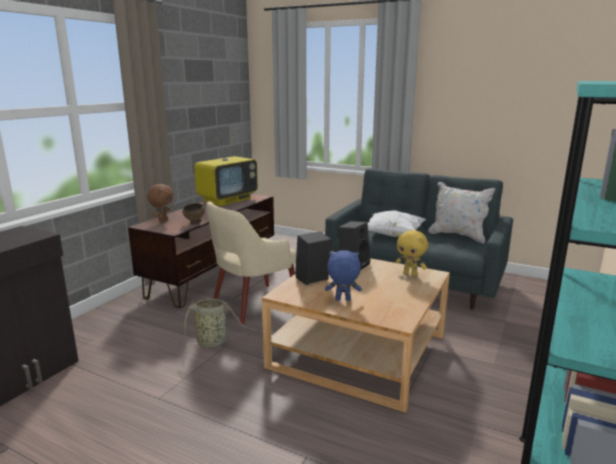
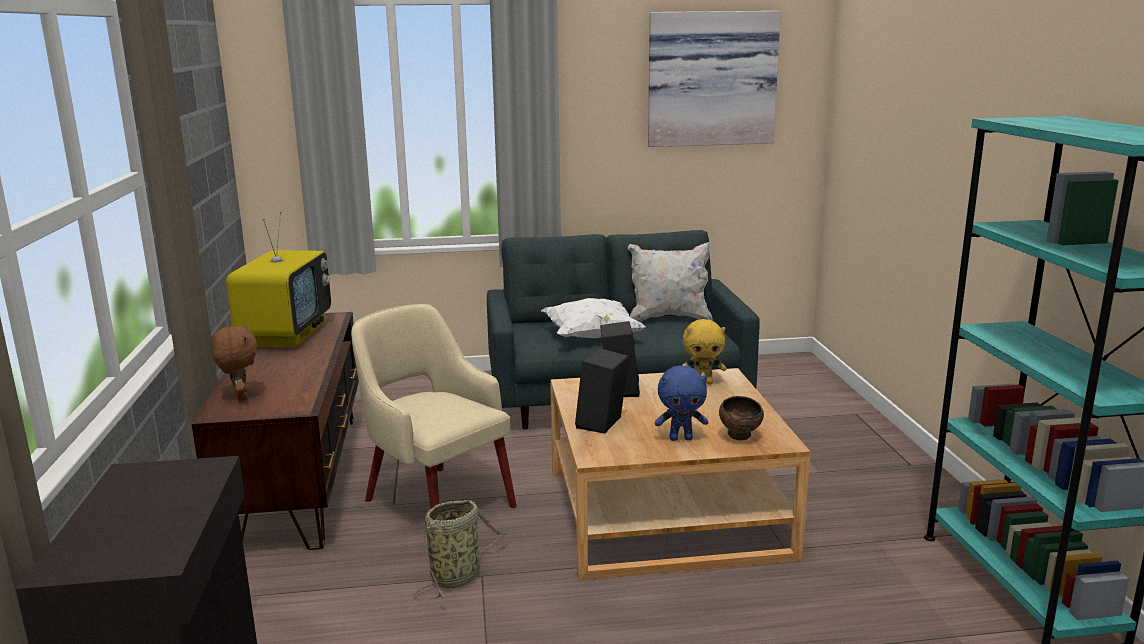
camera: 35 degrees left, 0 degrees up
brown bowl [182,203,205,225] -> brown bowl moved to [719,396,764,440]
beige armchair [206,201,297,324] -> beige armchair turned 120 degrees clockwise [351,304,517,509]
blue plush toy [325,250,362,301] -> blue plush toy turned 150 degrees counterclockwise [655,365,708,441]
none -> picture [648,11,781,147]

